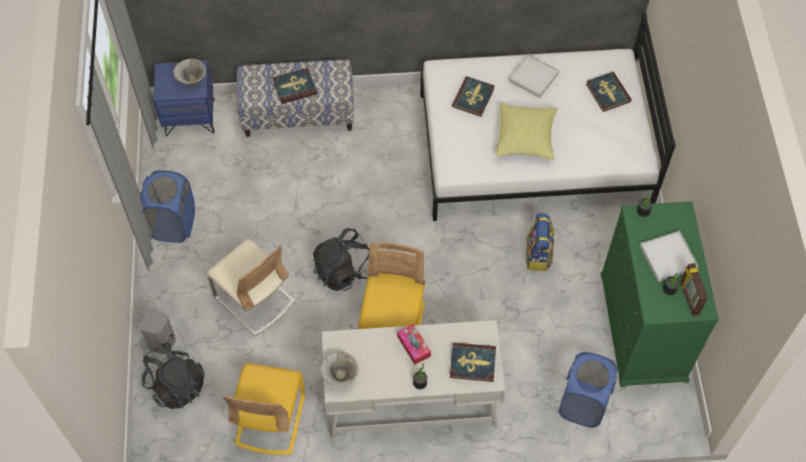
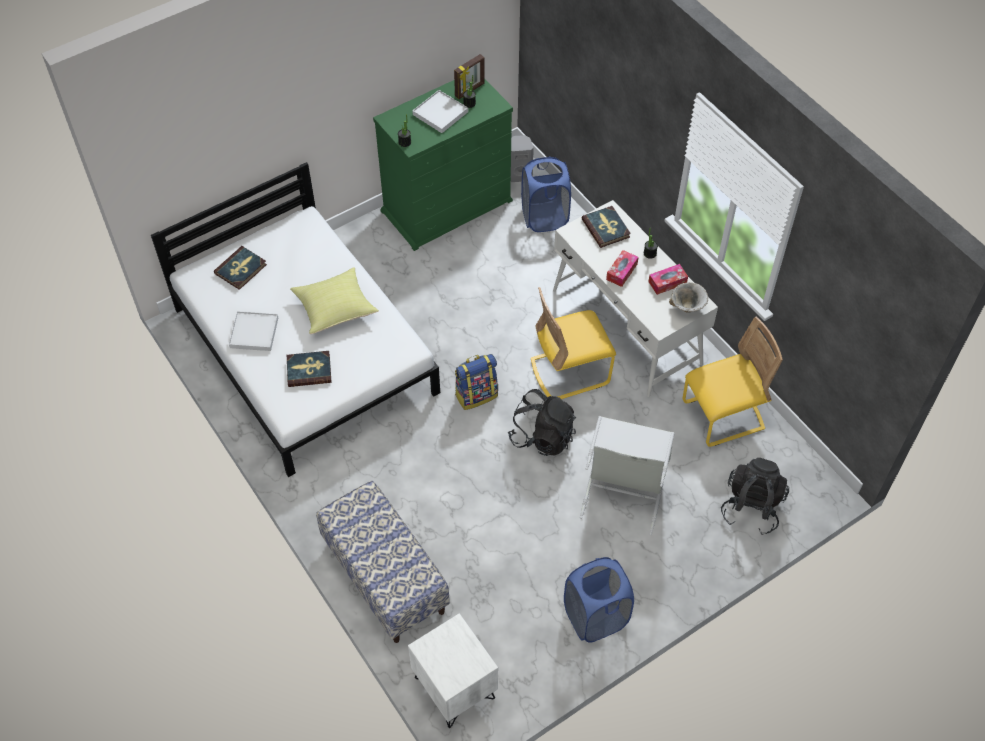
camera: 120 degrees left, 5 degrees down
grey speaker [139,307,176,354] -> grey speaker moved to [511,135,534,182]
blue nightstand [153,61,215,136] -> white nightstand [408,613,498,728]
bowl [173,59,206,86] -> none
beige chair [206,239,295,336] -> grey laundry basket [580,416,675,535]
book [273,68,317,104] -> none
backpack [526,213,554,271] -> backpack moved to [455,354,498,410]
none -> tissue box [648,264,688,295]

